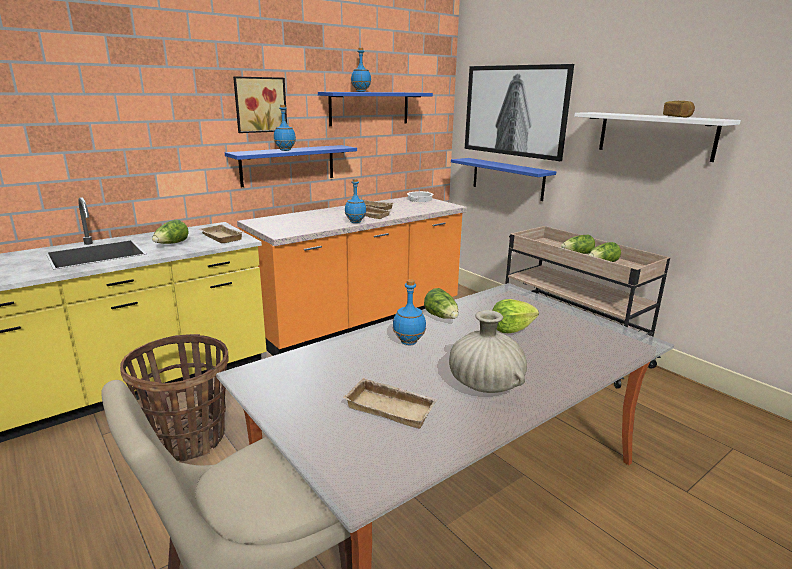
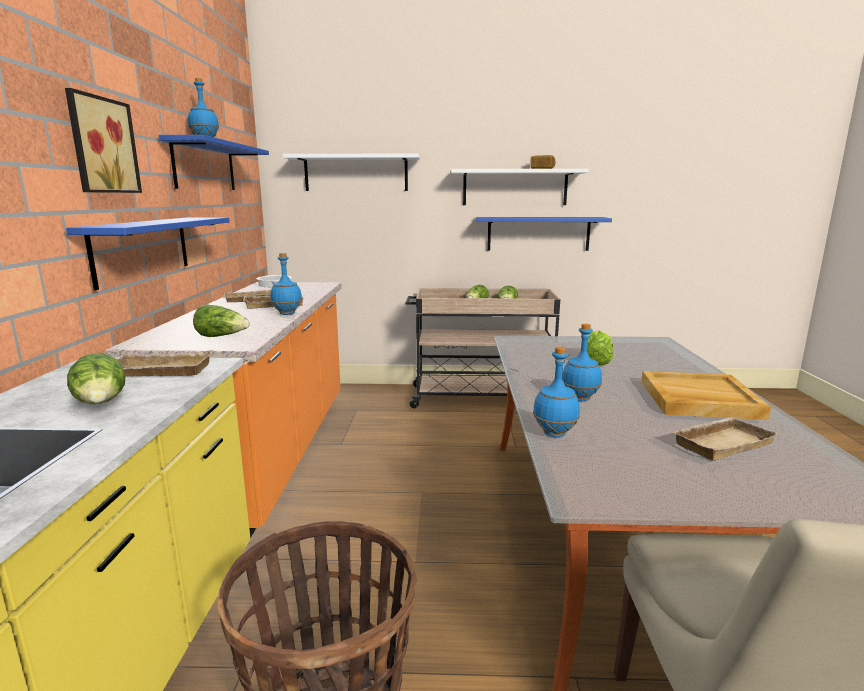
camera: 50 degrees left, 5 degrees down
blue bottle [274,105,296,151] -> blue bottle moved to [533,347,580,437]
lettuce [424,288,459,319] -> lettuce moved to [193,304,250,337]
beige vase [449,310,527,393] -> beige tray [641,371,771,420]
blue shelf [451,158,556,201] -> blue shelf moved to [476,217,612,251]
picture [465,64,574,161] -> white shelf [282,153,420,191]

